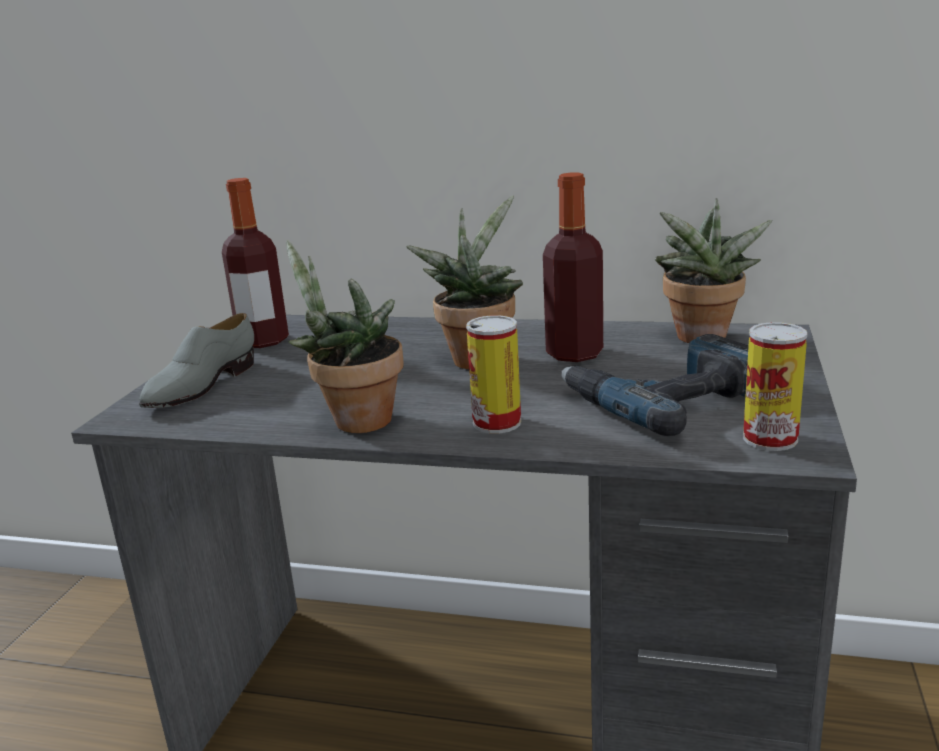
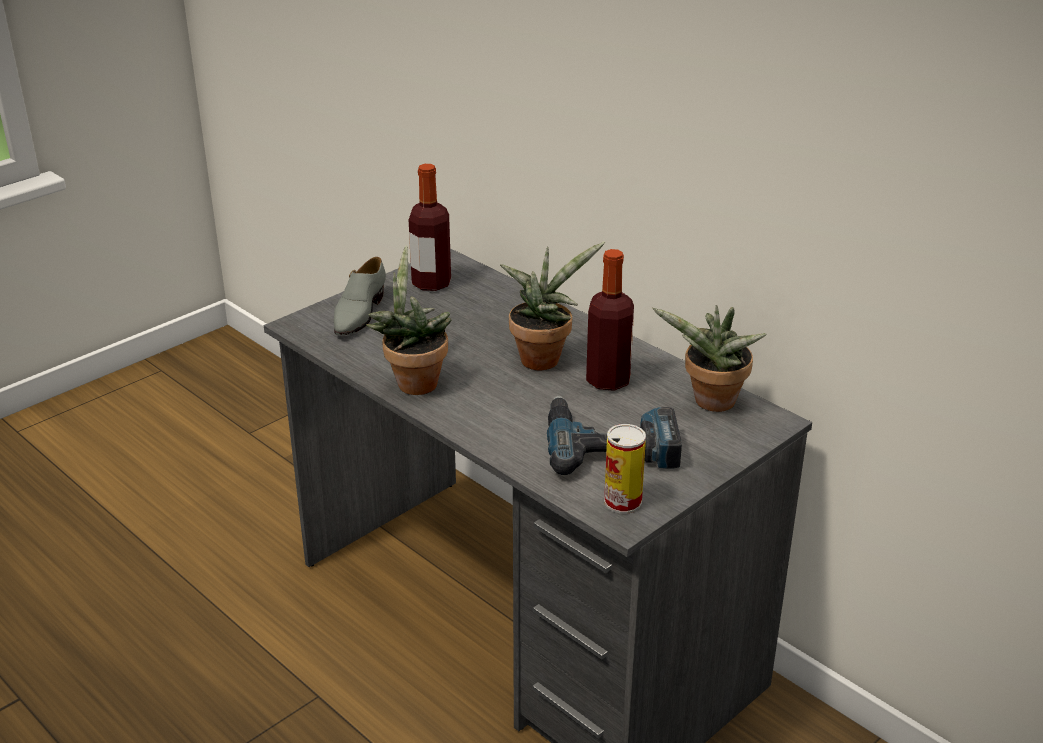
camera: 30 degrees right, 10 degrees up
grey shoe [139,313,254,408] -> grey shoe turned 45 degrees counterclockwise [334,257,386,335]
can [466,315,521,434] -> none

